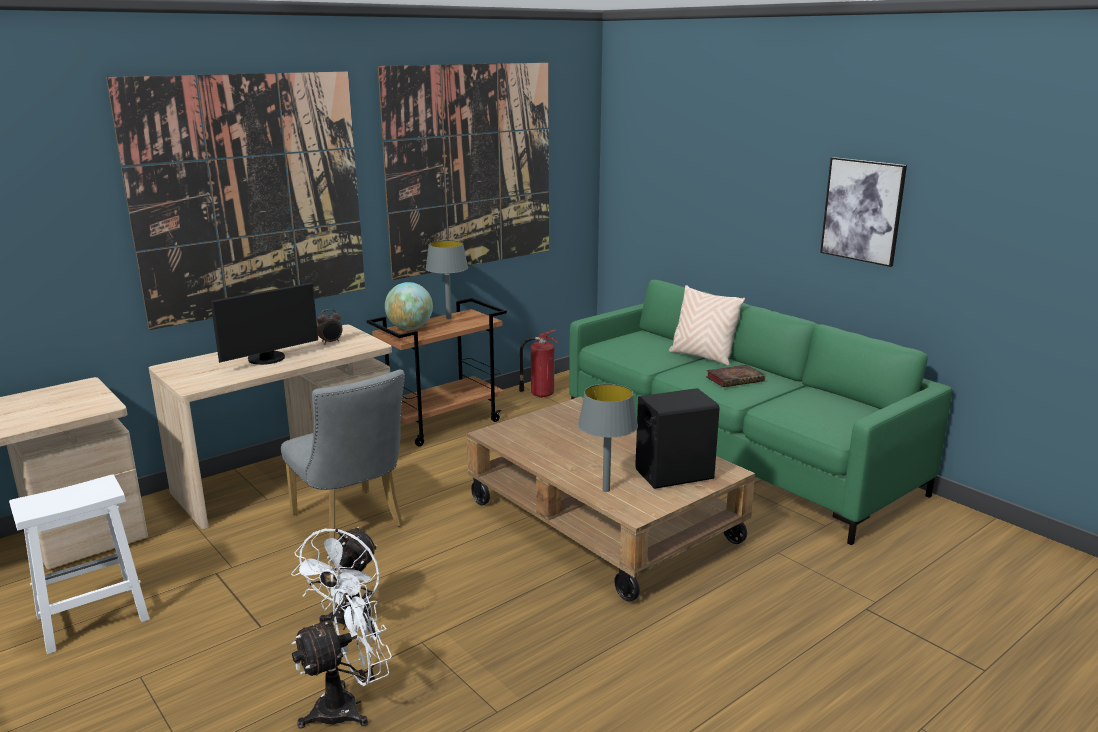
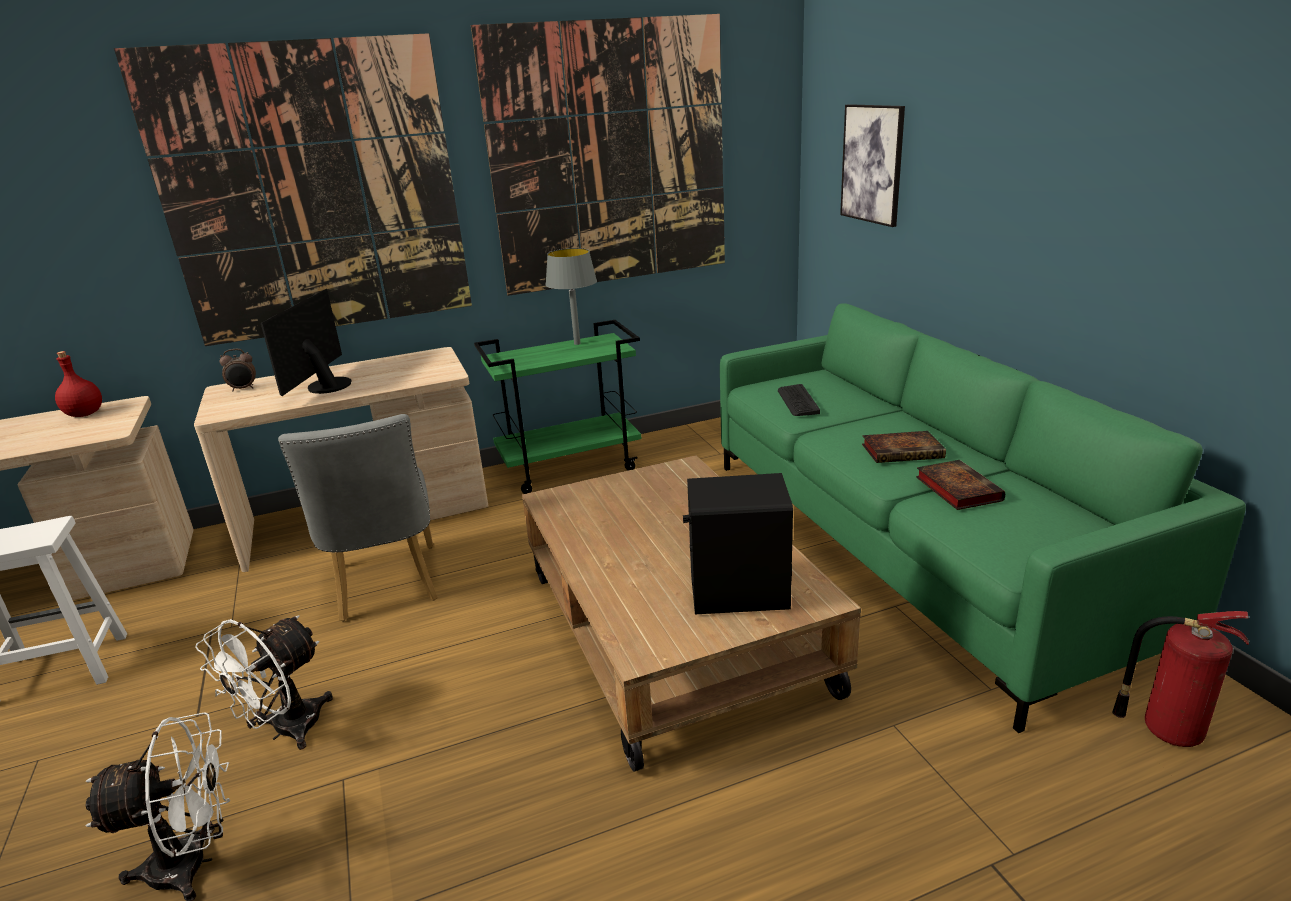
camera: 20 degrees right, 5 degrees up
monitor [211,282,318,365] -> monitor turned 120 degrees clockwise [261,289,351,396]
alarm clock [317,309,343,344] -> alarm clock moved to [220,349,256,391]
brown cart [367,298,507,446] -> green cart [474,320,642,494]
globe [385,282,433,330] -> none
fire extinguisher [519,329,559,398] -> fire extinguisher moved to [1112,611,1249,747]
grey table lamp [578,384,638,492] -> none
beige pillow [669,285,745,366] -> none
picture [820,157,907,267] -> picture moved to [840,104,905,227]
none -> red bottle [55,351,102,417]
none -> keyboard [778,384,820,416]
none -> book [916,460,1005,510]

